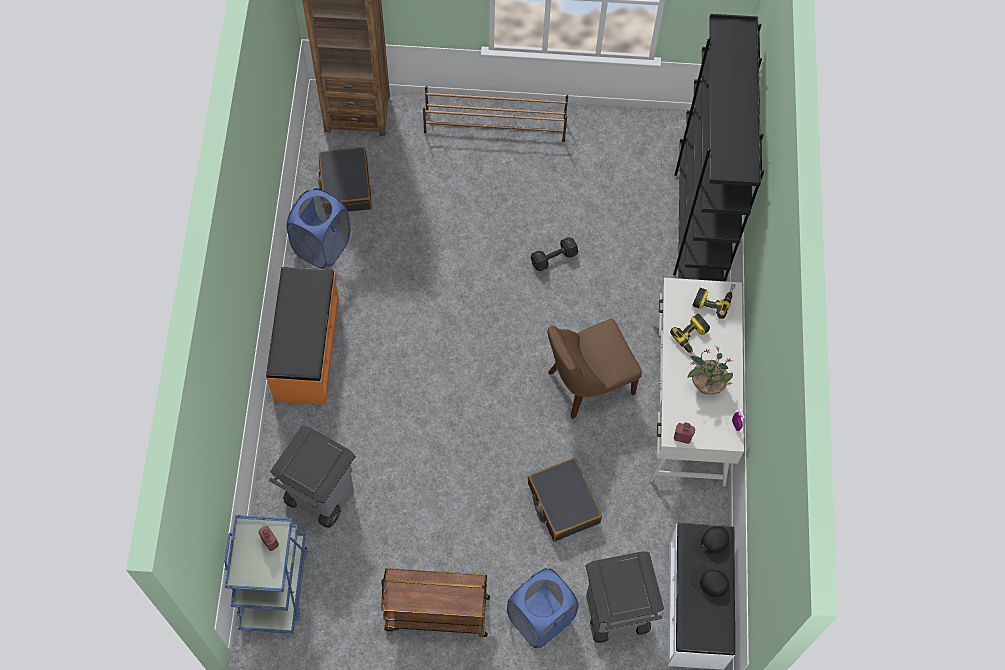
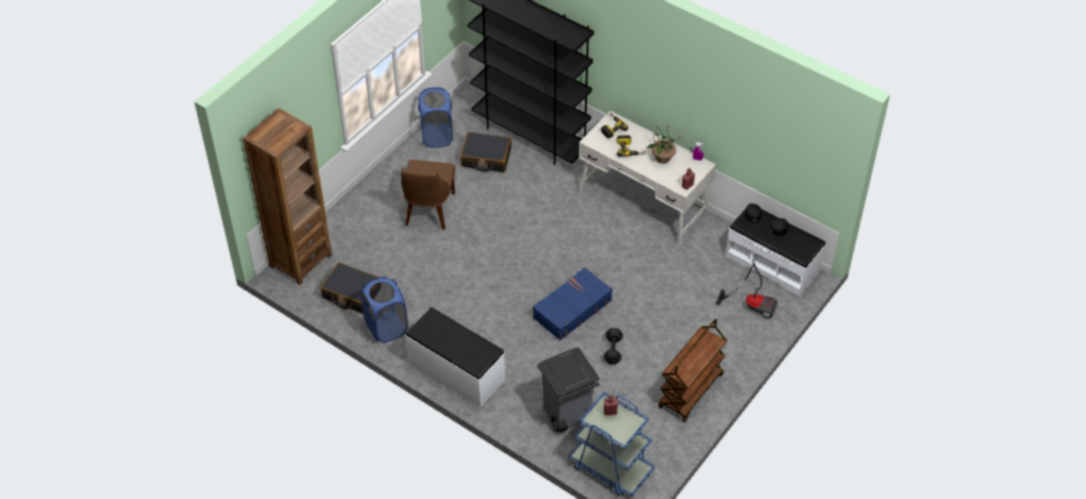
camera: 55 degrees left, 15 degrees down
orange bench [266,267,339,405] -> white bench [405,307,505,408]
brown shoe rack [423,86,568,142] -> none
blue laundry basket [507,568,579,648] -> blue laundry basket moved to [418,87,453,148]
black suitcase [528,458,602,542] -> black suitcase moved to [460,132,511,172]
black dumbbell [531,237,578,271] -> black dumbbell moved to [604,328,623,364]
brown chair [547,318,642,419] -> brown chair moved to [401,159,455,230]
grey trash can [586,551,664,643] -> vacuum cleaner [716,263,777,318]
none -> blue suitcase [533,267,612,340]

